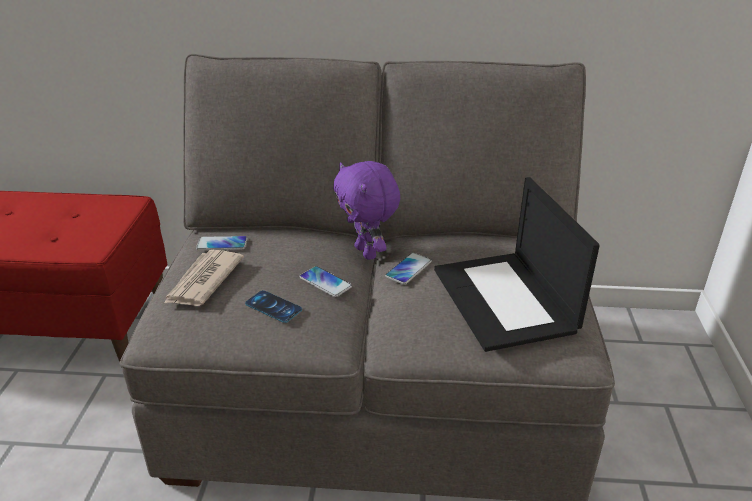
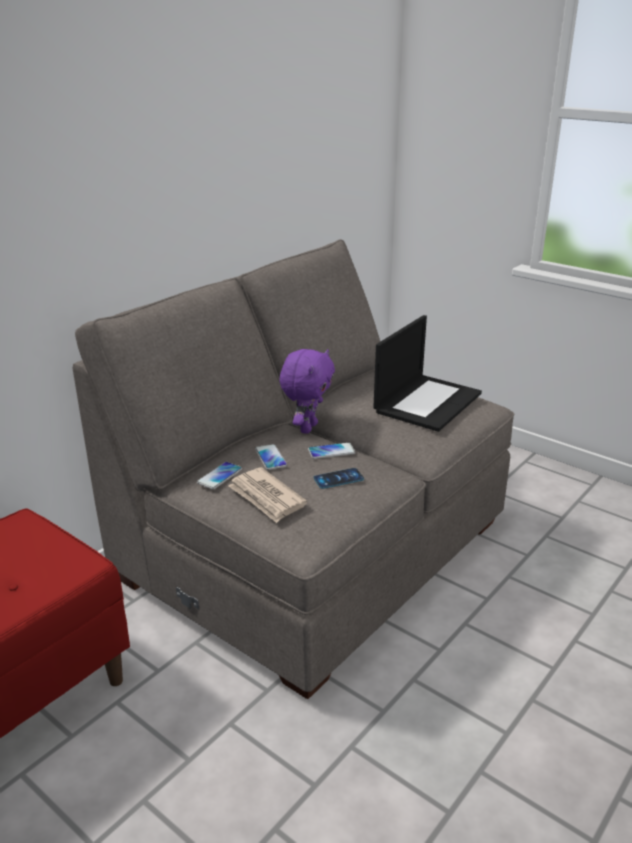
camera: 55 degrees left, 5 degrees down
purple plush toy [333,161,400,260] -> purple plush toy turned 75 degrees counterclockwise [279,349,335,434]
phone [385,253,432,285] -> phone moved to [255,444,287,470]
laptop [434,177,600,352] -> laptop turned 75 degrees counterclockwise [373,315,482,432]

